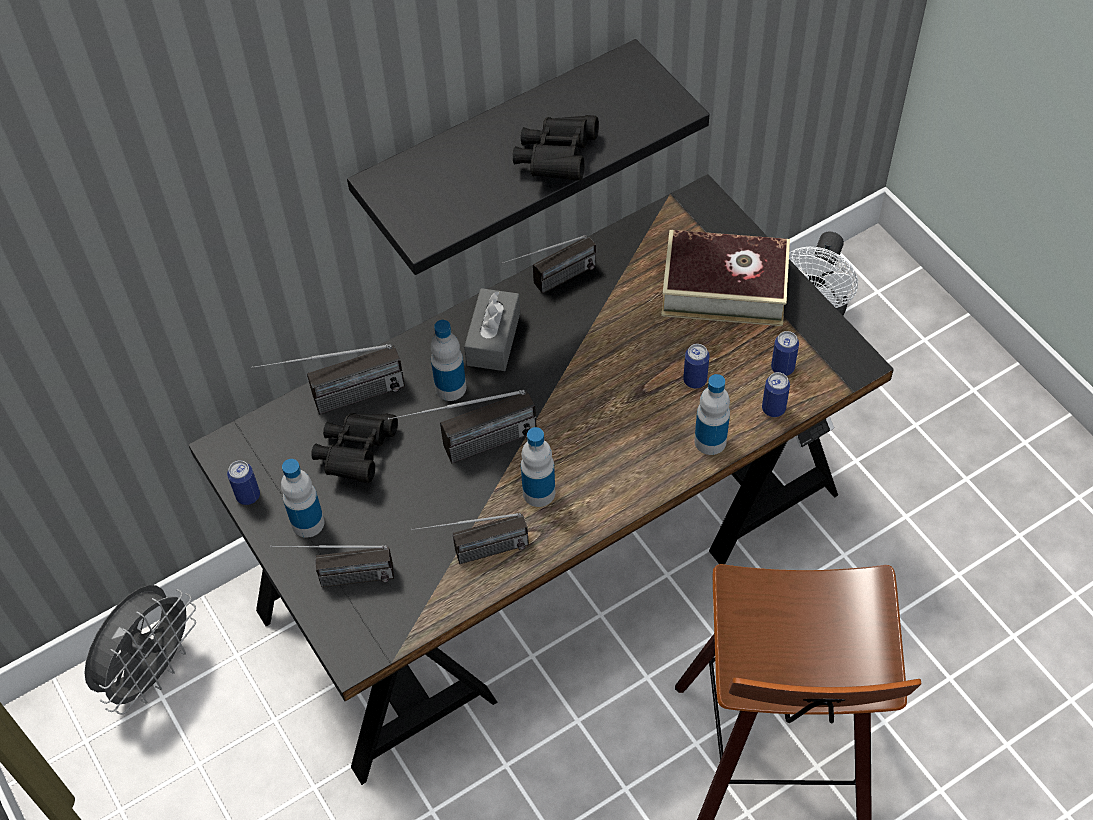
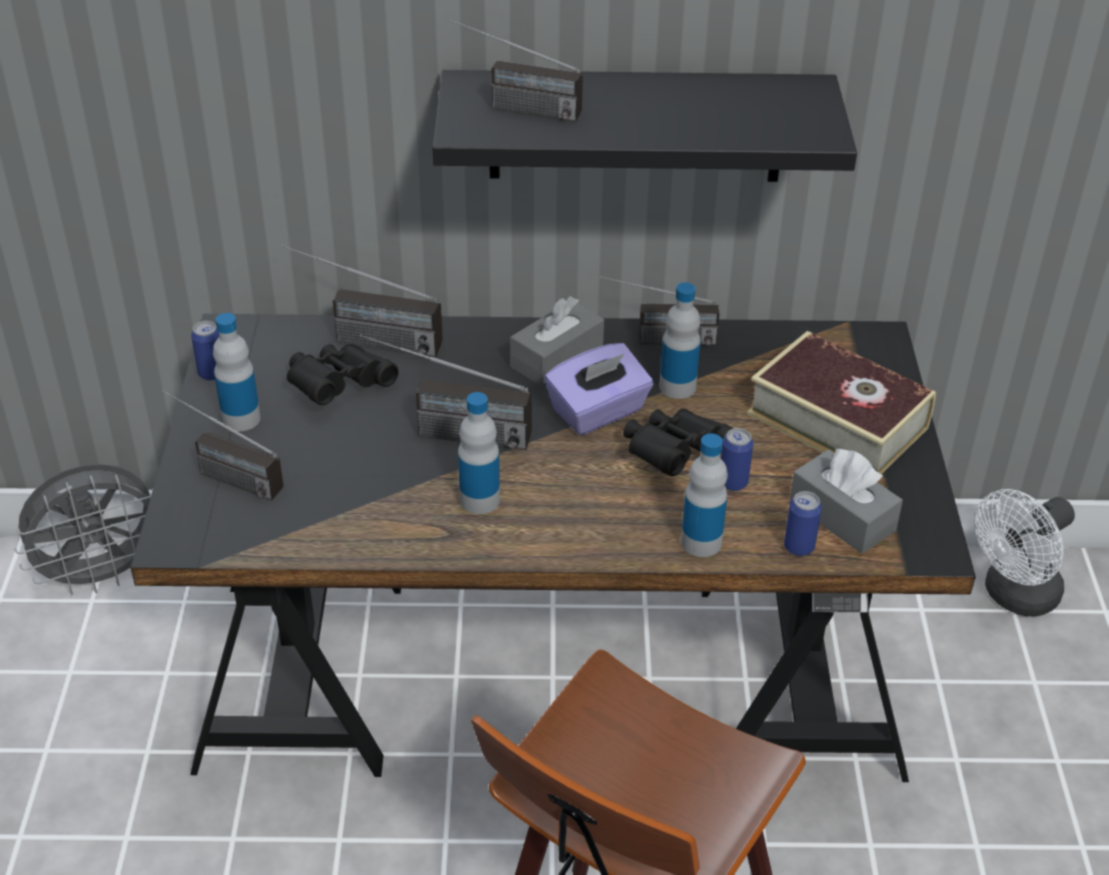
camera: 30 degrees right, 15 degrees down
radio [411,513,529,564] -> radio moved to [450,19,583,122]
bottle [431,320,466,401] -> bottle moved to [659,282,701,399]
black binoculars [513,115,599,181] -> black binoculars moved to [623,408,733,476]
can [771,331,799,376] -> grey tissue box [789,448,903,554]
none -> purple tissue box [544,343,654,435]

